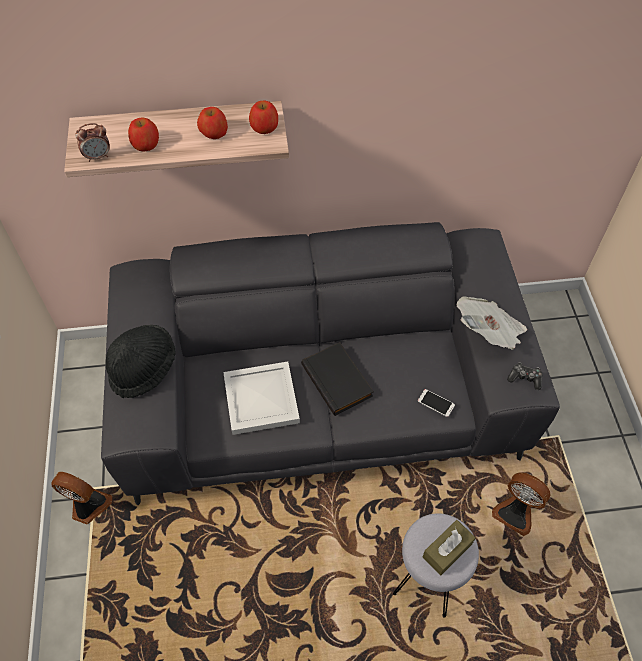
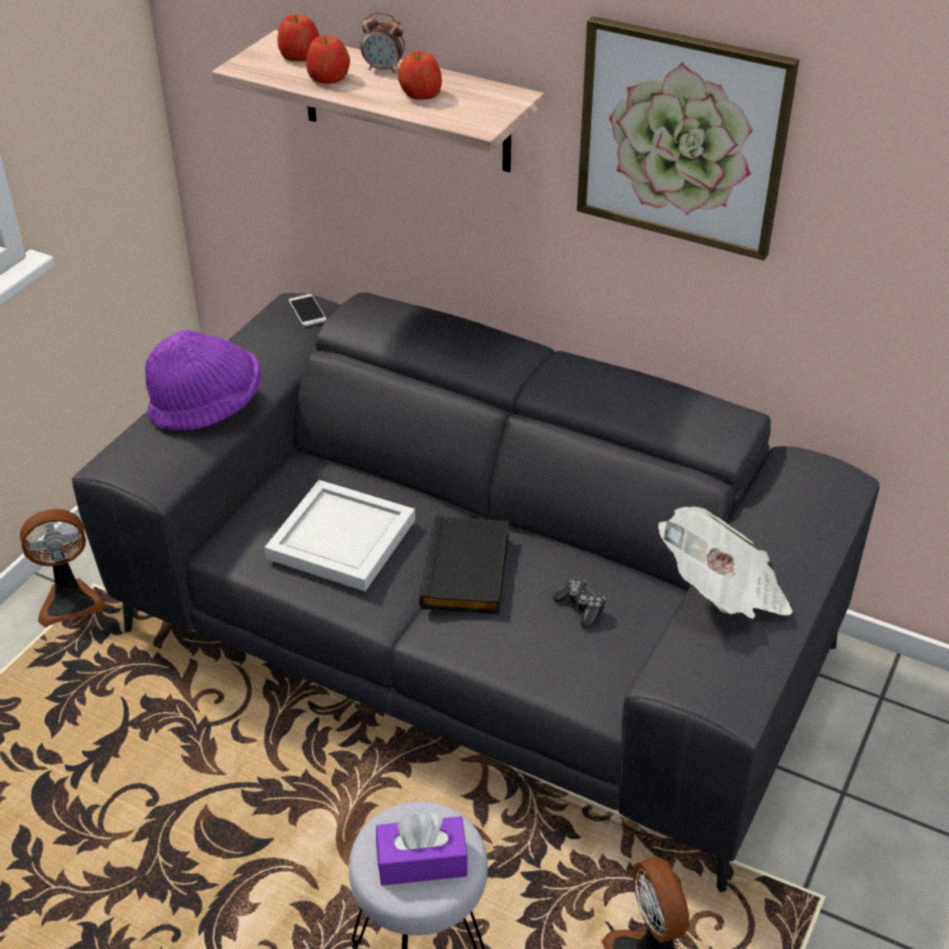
camera: 35 degrees right, 15 degrees down
fan [51,472,112,524] -> fan turned 105 degrees clockwise [20,509,105,628]
alarm clock [75,123,110,162] -> alarm clock moved to [361,12,405,73]
black hat [106,325,176,398] -> purple hat [145,330,261,431]
apple [249,100,278,134] -> apple moved to [277,15,319,61]
phone [418,389,455,417] -> phone moved to [289,294,326,326]
brown tissue box [423,520,475,575] -> purple tissue box [376,812,468,886]
game controller [507,362,543,390] -> game controller moved to [553,578,606,628]
none -> picture [577,16,799,261]

